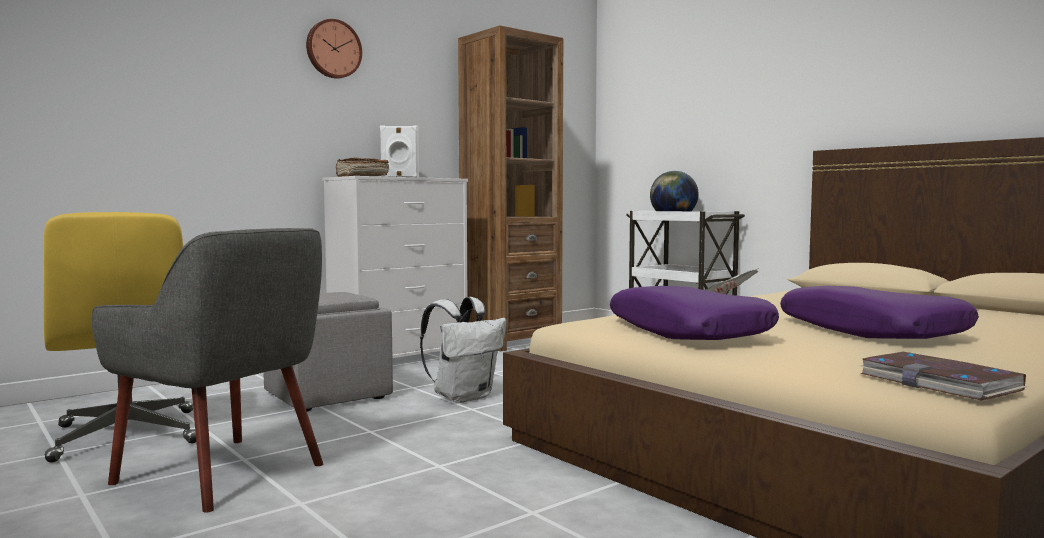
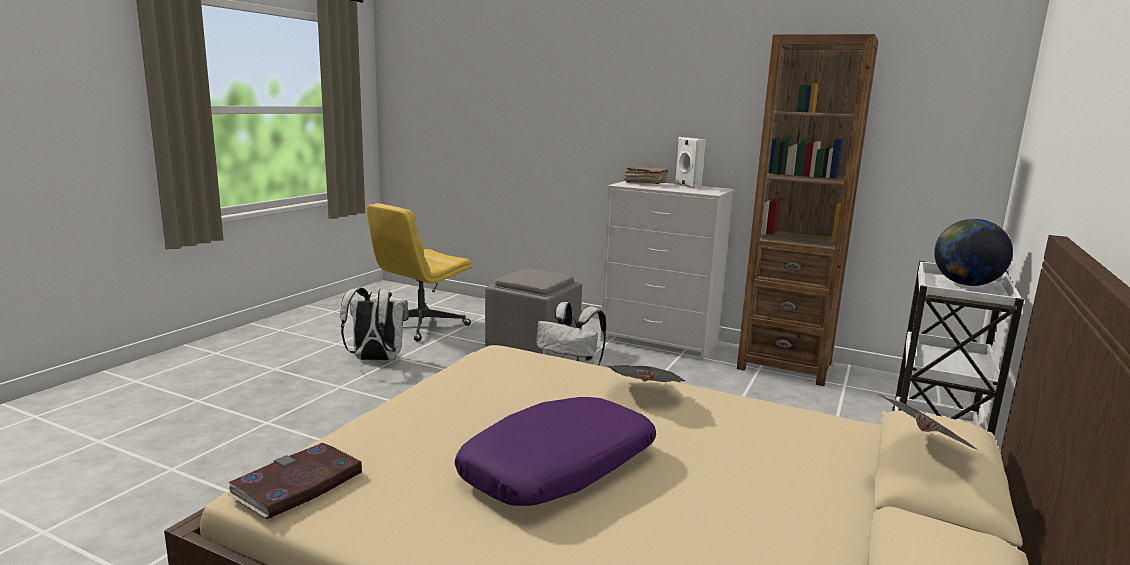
camera: 65 degrees right, 10 degrees up
grey armchair [92,228,323,513] -> white backpack [341,288,409,361]
wall clock [306,19,362,79] -> none
purple pillow [610,286,779,340] -> none
none -> newspaper [871,392,981,450]

